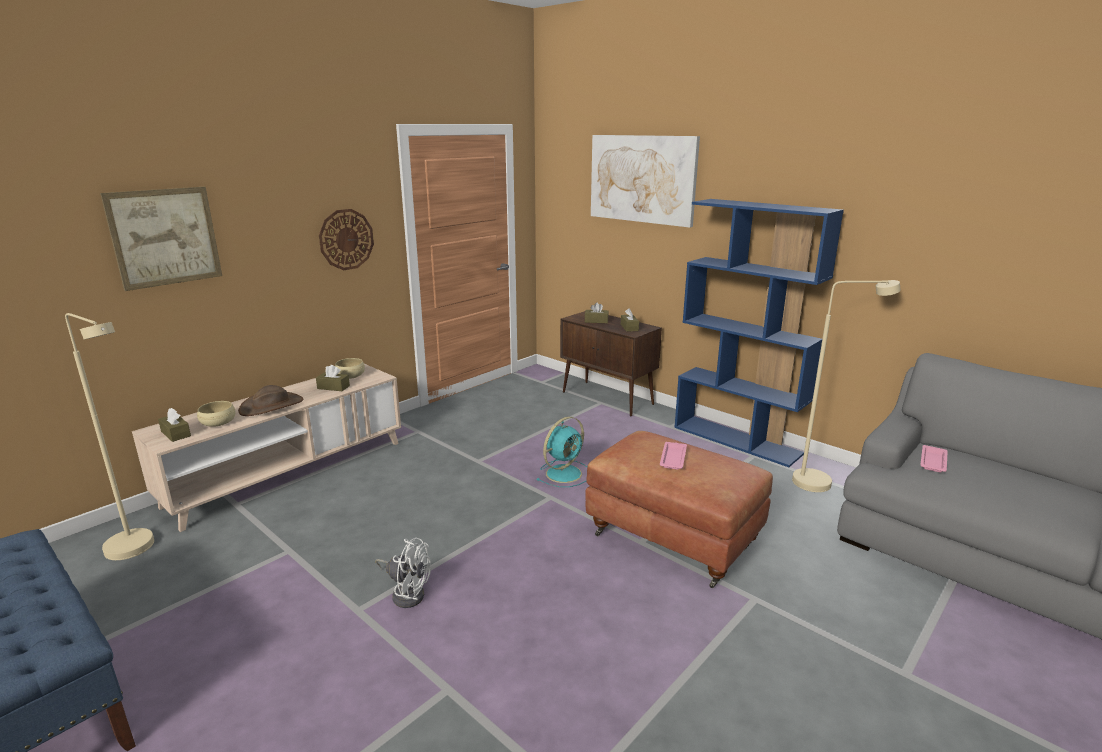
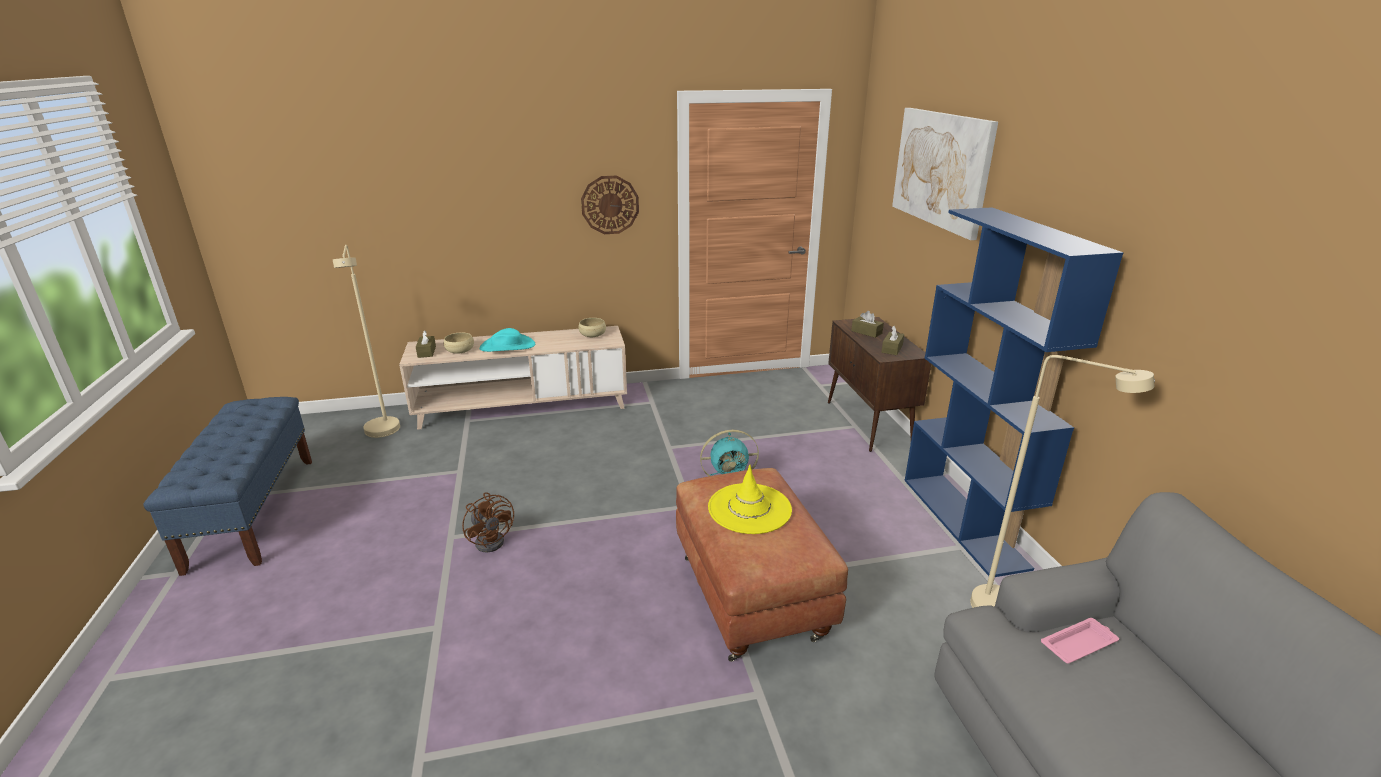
camera: 35 degrees right, 5 degrees up
picture [100,187,222,291] -> none
brown hat [238,385,303,416] -> turquoise hat [480,328,535,352]
brown tissue box [316,365,350,391] -> none
white fan [375,538,431,608] -> brown fan [462,492,514,553]
pink tray [660,442,687,470] -> yellow hat [708,465,792,534]

